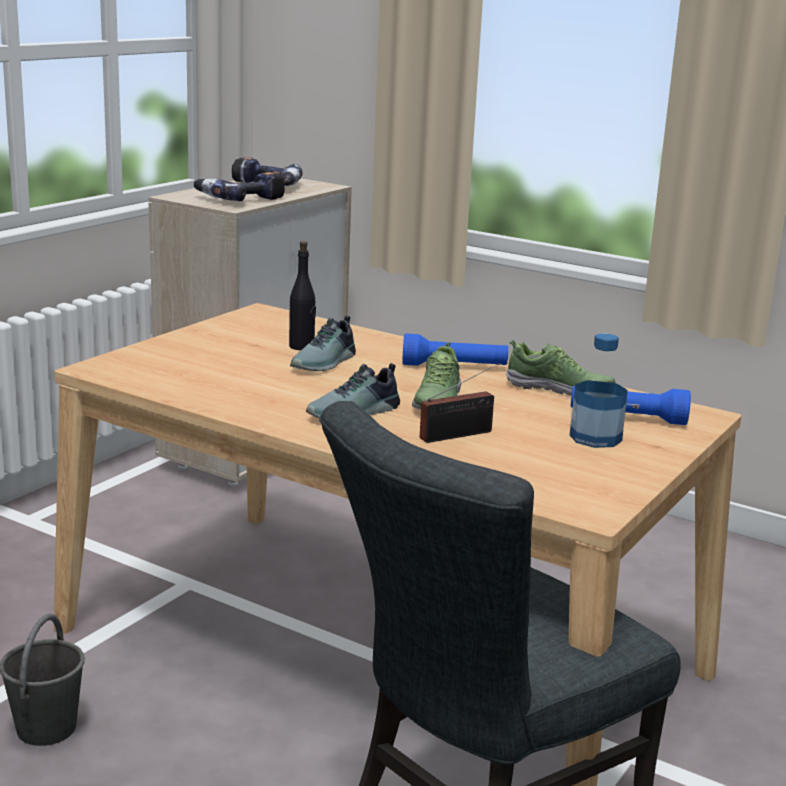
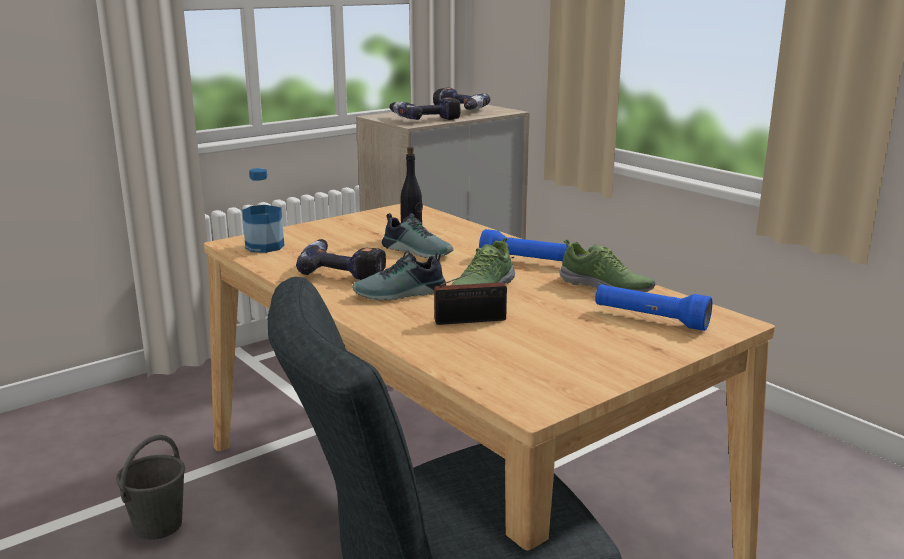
camera: 20 degrees right, 0 degrees up
shoe [290,315,356,371] -> shoe turned 105 degrees counterclockwise [382,213,454,258]
bottle [569,333,628,448] -> bottle moved to [242,168,284,253]
none -> power drill [296,239,386,280]

